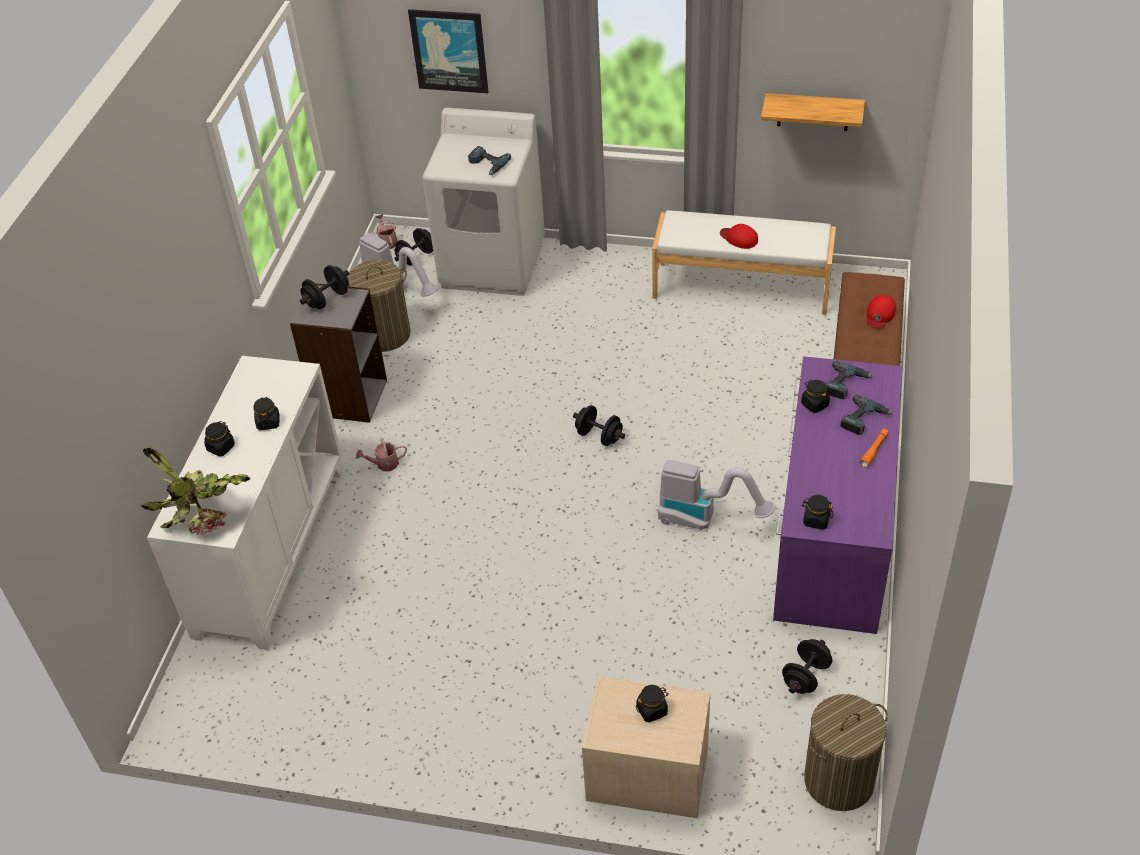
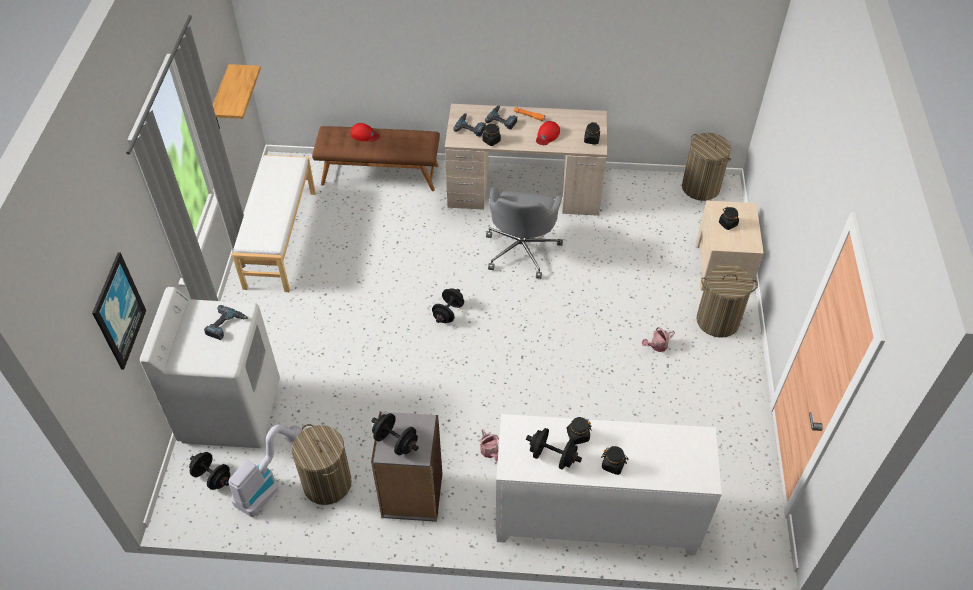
camera: 100 degrees left, 5 degrees up
potted plant [141,446,251,535] -> none
watering can [376,214,398,249] -> watering can moved to [642,327,675,352]
vacuum cleaner [658,460,775,530] -> grey office chair [486,187,563,279]
red cap [720,224,758,249] -> red cap moved to [536,121,560,145]
purple desk [773,356,902,634] -> beige desk [445,104,607,216]
black dumbbell [782,639,832,694] -> black dumbbell moved to [526,428,582,470]
none -> laundry basket [697,264,758,338]

